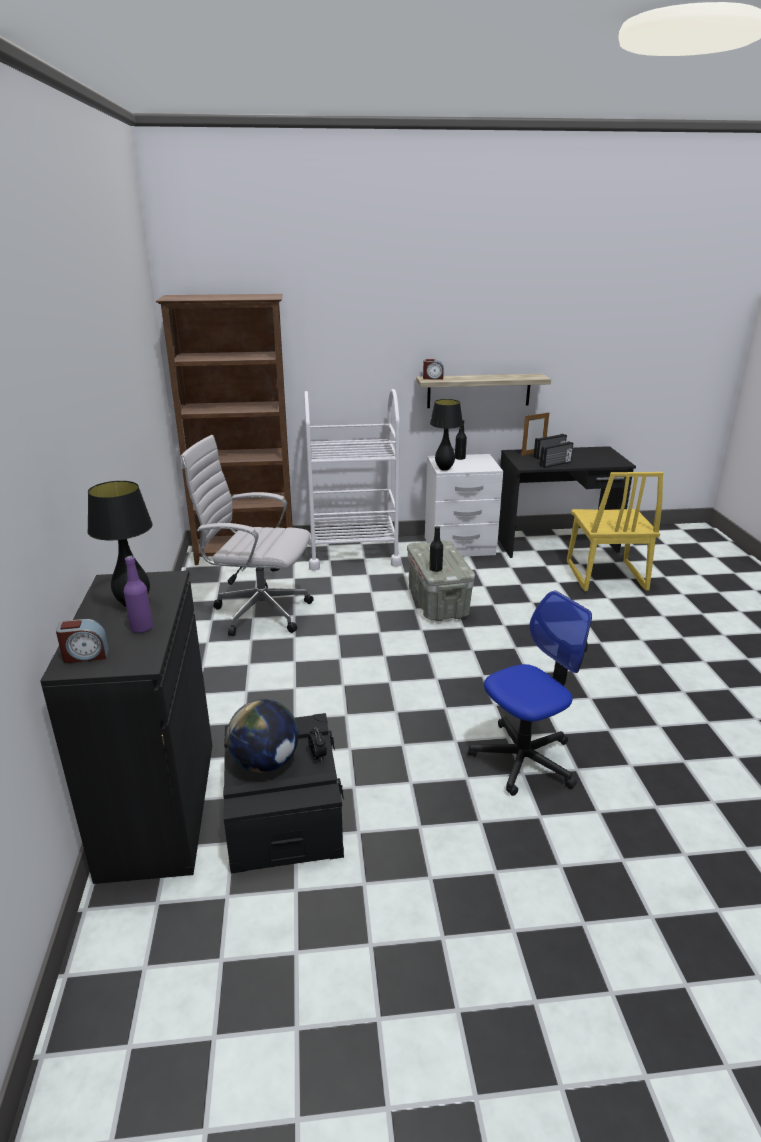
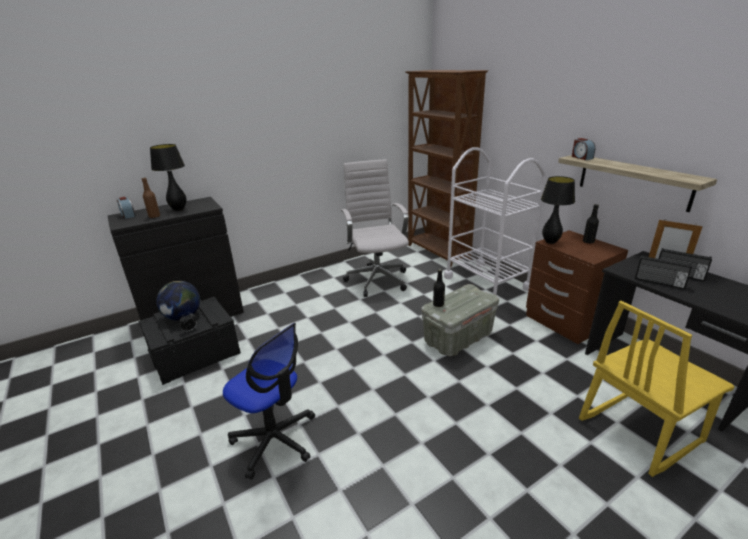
camera: 65 degrees right, 0 degrees up
purple bottle [124,556,153,633] -> brown bottle [142,178,160,218]
white nightstand [425,454,503,557] -> brown nightstand [526,230,628,344]

